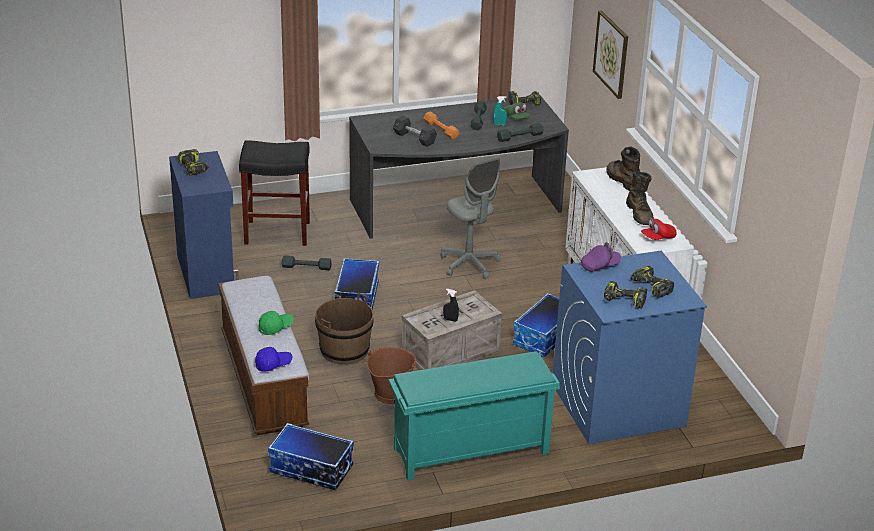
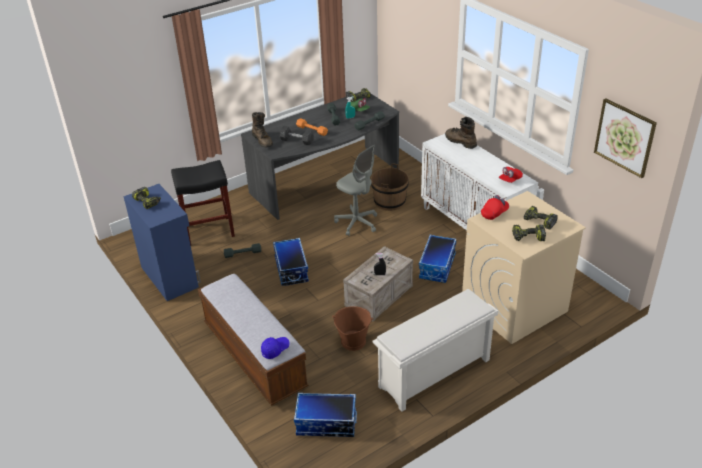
camera: 15 degrees left, 5 degrees up
green cap [259,311,294,335] -> none
brown bucket [315,293,374,364] -> brown bucket moved to [371,163,409,211]
turquoise shoe rack [389,351,560,480] -> white shoe rack [373,289,498,412]
blue washing machine [553,251,707,444] -> beige washing machine [462,191,586,344]
purple cap [581,242,621,272] -> red cap [481,195,509,220]
picture [593,11,628,99] -> picture moved to [594,99,657,178]
brown boot [626,171,654,225] -> brown boot moved to [252,112,273,148]

